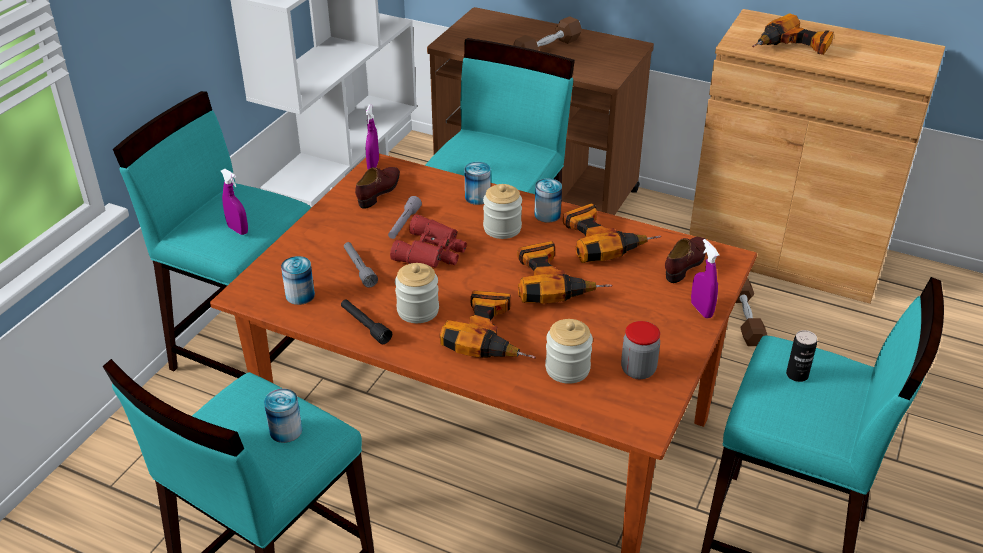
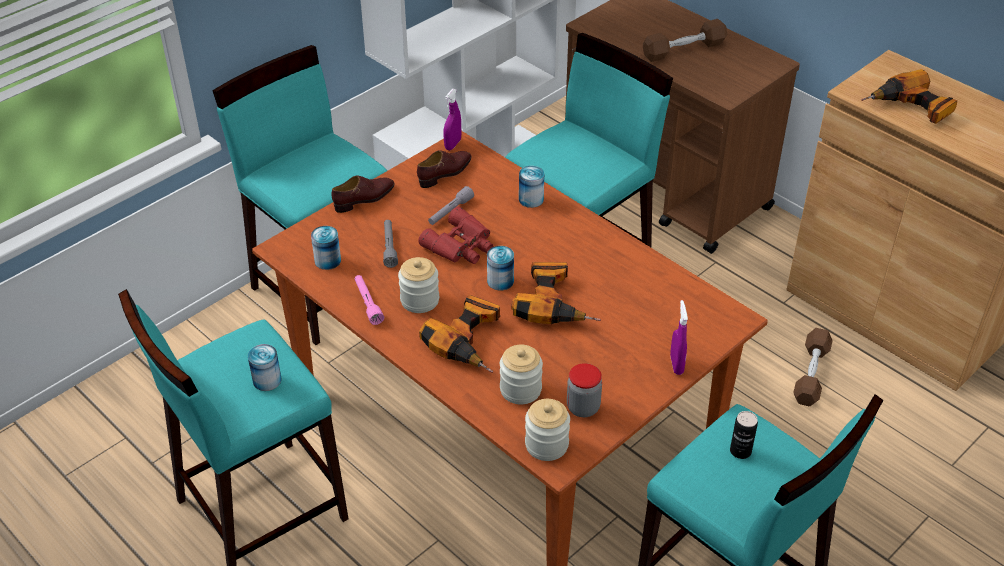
camera: 20 degrees right, 5 degrees up
purple spray bottle [221,169,248,235] -> none
black flashlight [341,299,392,344] -> pink flashlight [355,275,384,325]
jar [483,184,522,239] -> jar moved to [525,399,570,461]
can [534,178,562,223] -> can moved to [487,246,514,291]
power drill [563,203,661,263] -> none
brown shoe [665,237,706,283] -> brown shoe moved to [332,175,395,213]

